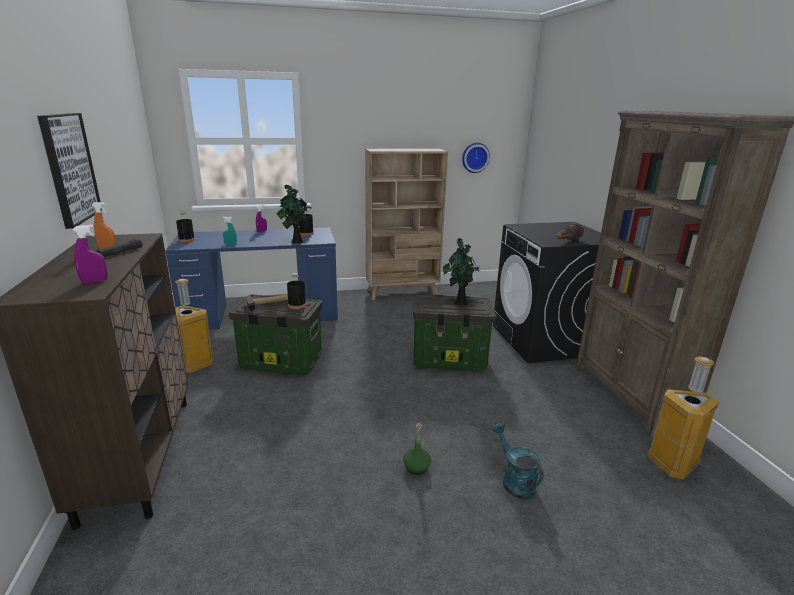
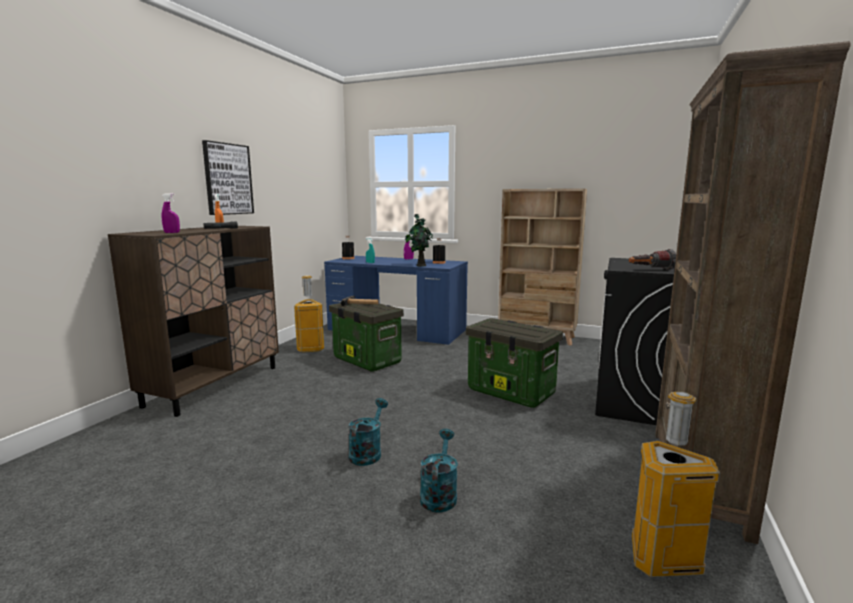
camera: 35 degrees right, 10 degrees down
black bottle [287,273,306,309] -> none
green bottle [403,423,431,475] -> turquoise watering can [349,398,388,466]
potted plant [443,238,479,306] -> none
wall clock [462,143,490,173] -> none

